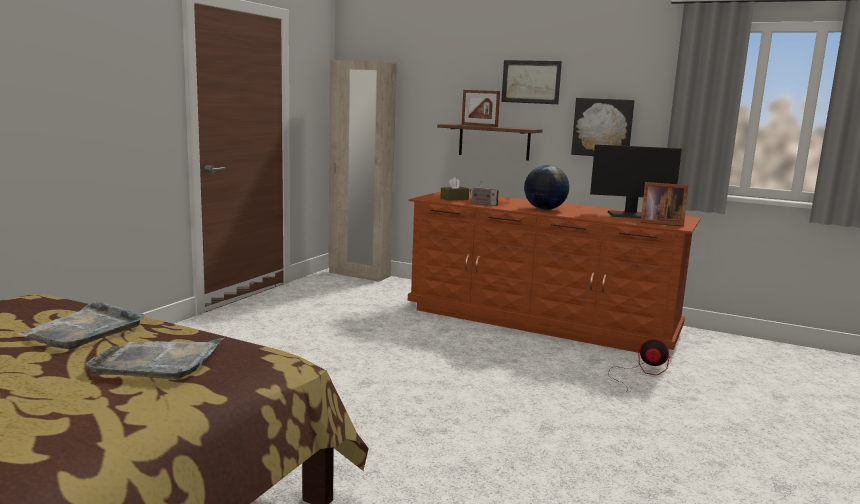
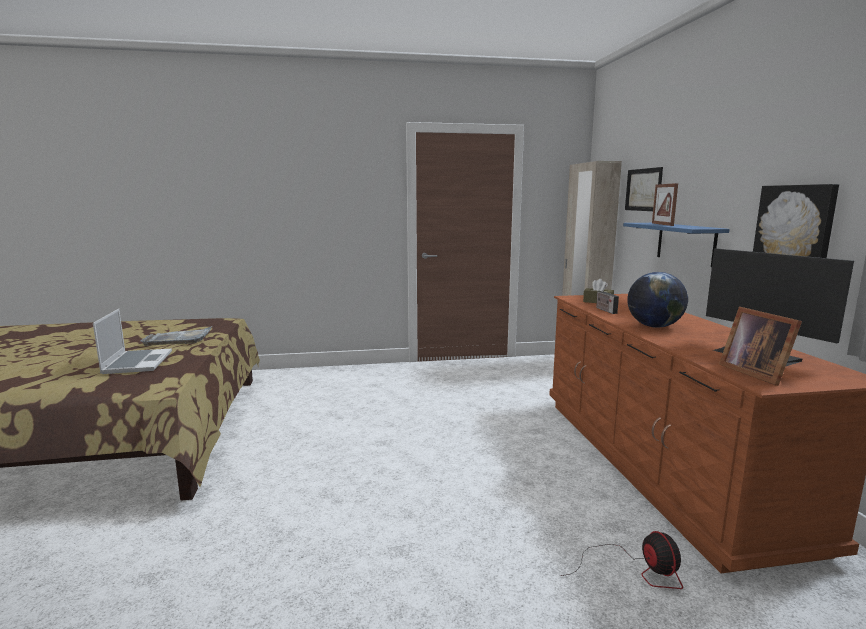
camera: 55 degrees right, 0 degrees up
grey tray [84,338,224,379] -> laptop [93,309,172,374]
brown shelf [437,124,543,161] -> blue shelf [623,223,730,267]
picture [501,60,562,104] -> picture moved to [625,167,663,211]

